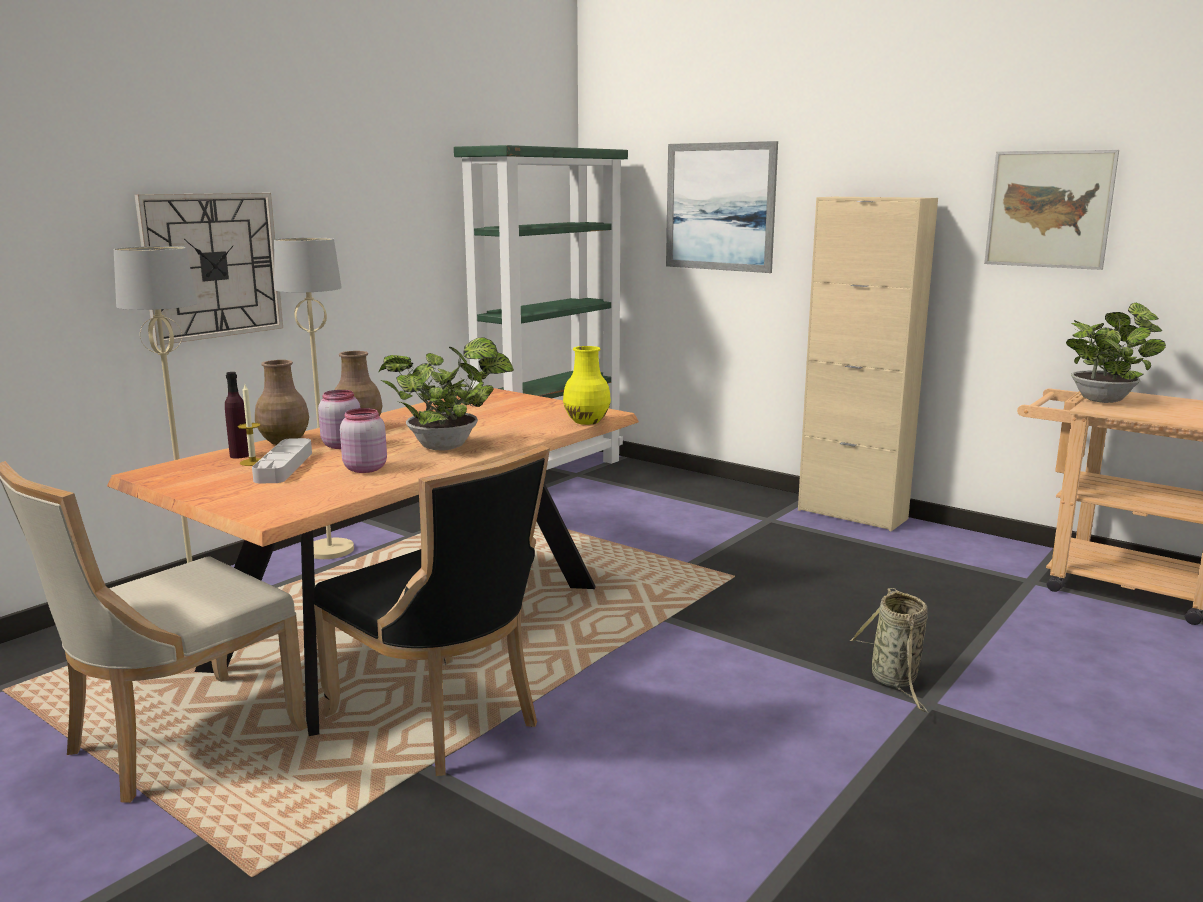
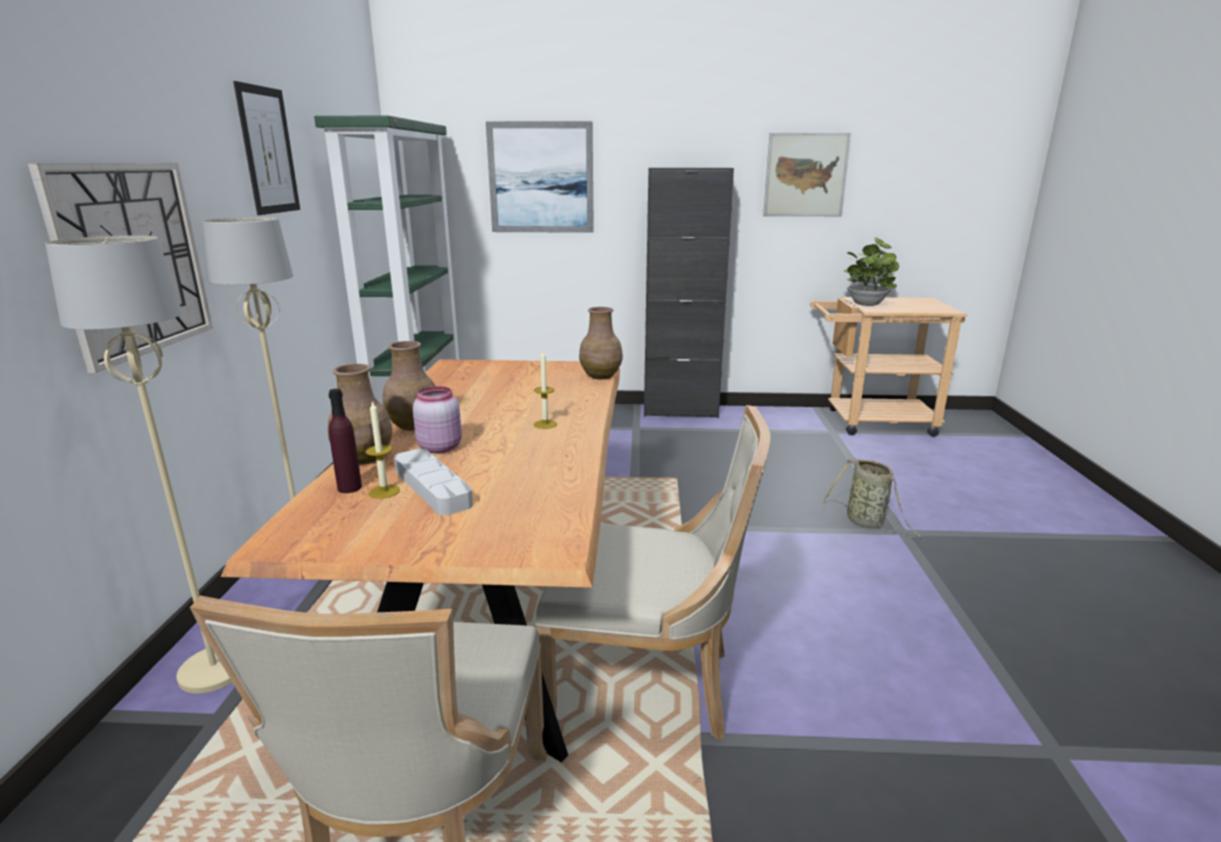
camera: 35 degrees left, 5 degrees up
black chair [313,446,550,776] -> beige chair [536,405,771,741]
pink jar [340,408,387,473] -> none
potted plant [378,337,514,451] -> candle [534,351,557,429]
yellow vase [563,346,611,425] -> brown vase [579,307,623,379]
beige cabinet [798,197,938,531] -> black cabinet [644,168,734,418]
none -> picture [233,81,300,215]

